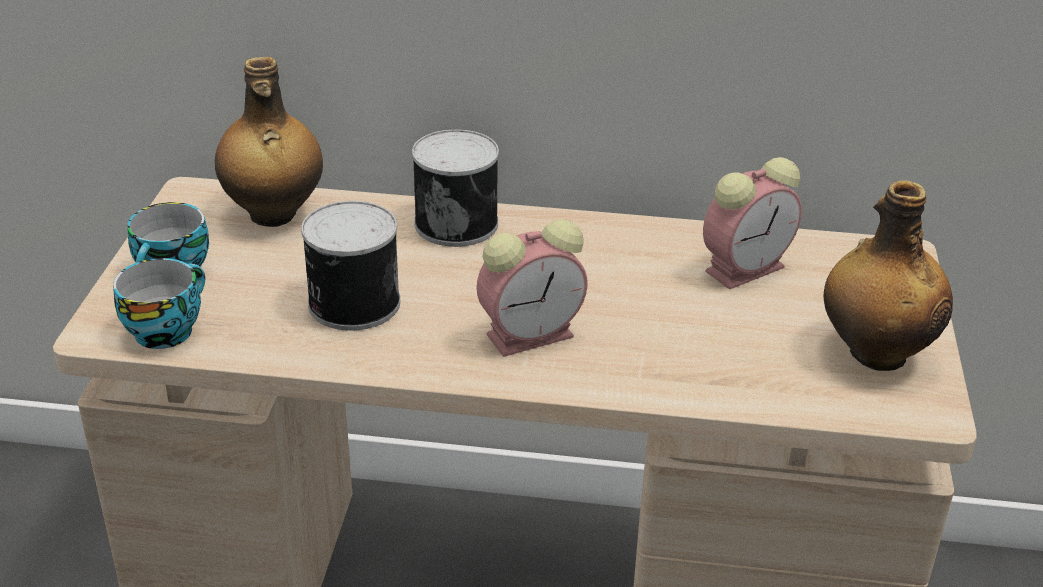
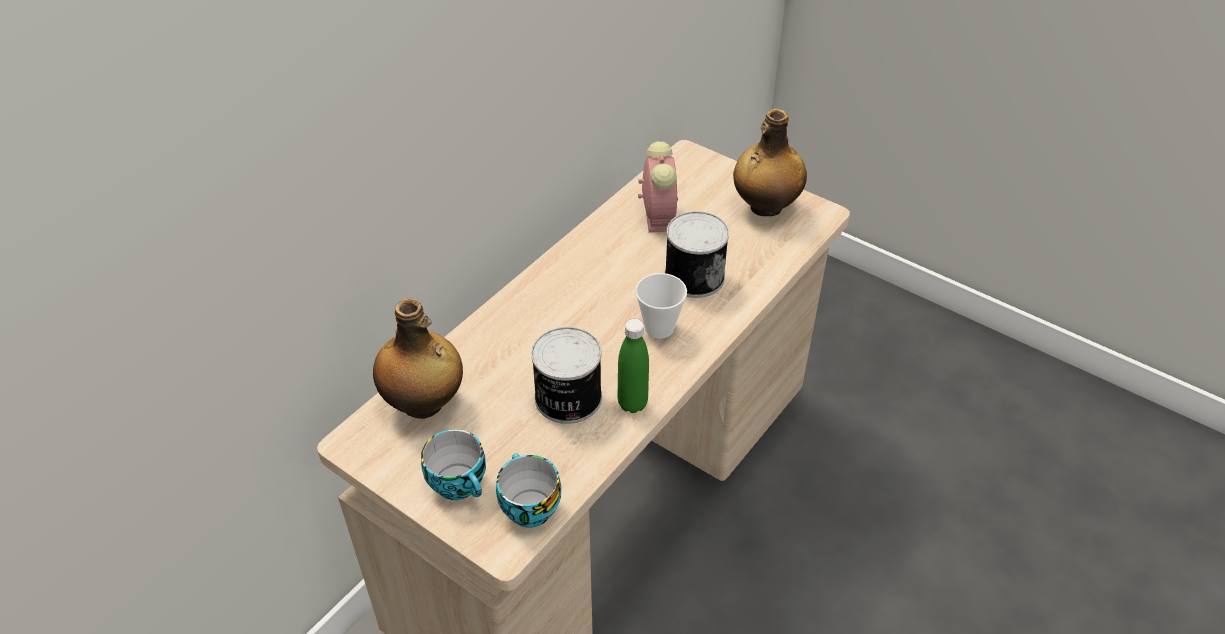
camera: 60 degrees left, 10 degrees up
can [412,129,499,247] -> can moved to [665,211,729,298]
alarm clock [476,219,588,357] -> cup [635,273,687,339]
none -> green bottle [617,319,649,413]

